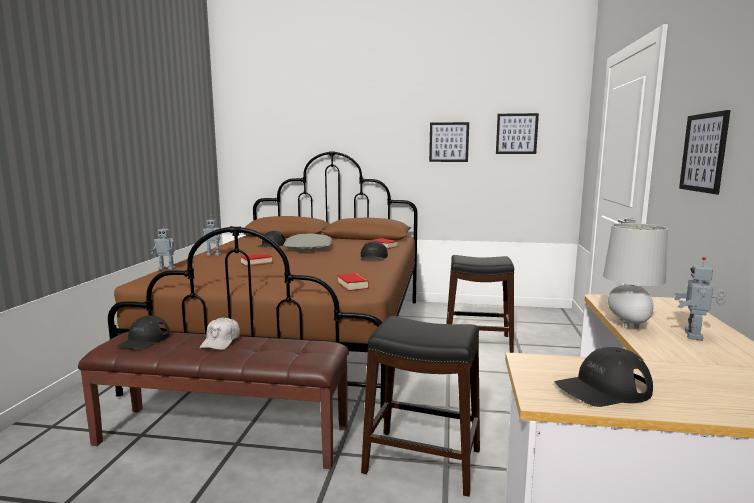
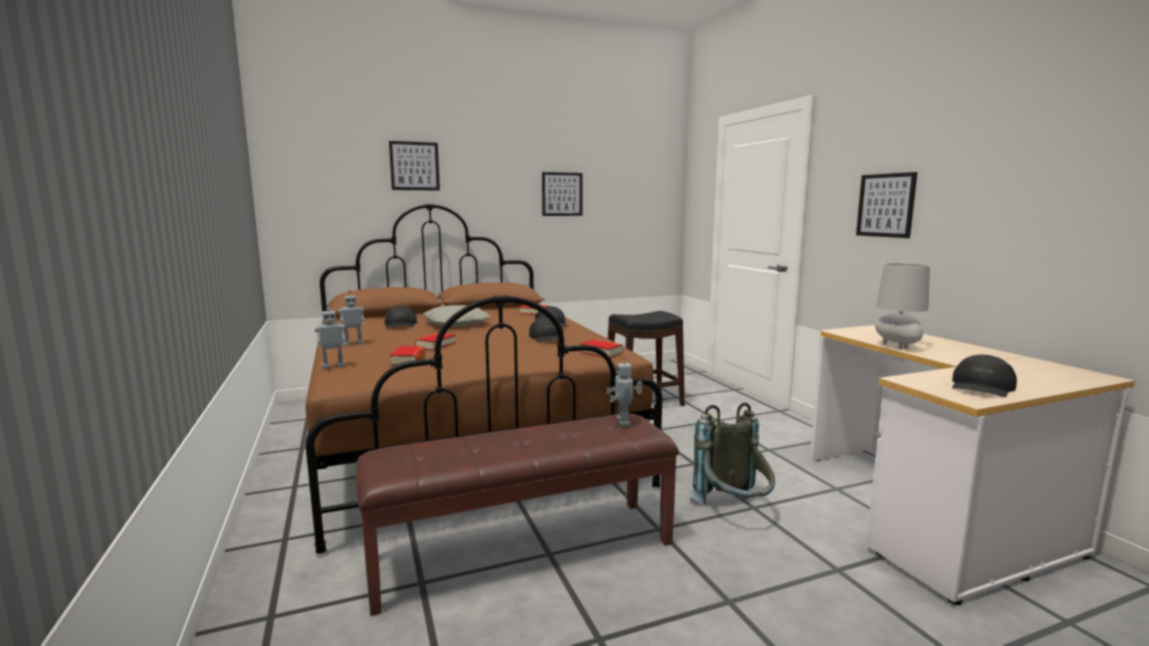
camera: 30 degrees left, 0 degrees up
black cap [117,315,170,349] -> black cap moved to [529,317,565,342]
white cap [199,317,240,350] -> none
black stool [361,316,480,497] -> grey backpack [689,403,775,504]
picture [496,113,539,154] -> picture moved to [389,141,440,191]
toy robot [674,257,726,341] -> toy robot moved to [606,356,643,426]
none -> book [389,346,425,366]

